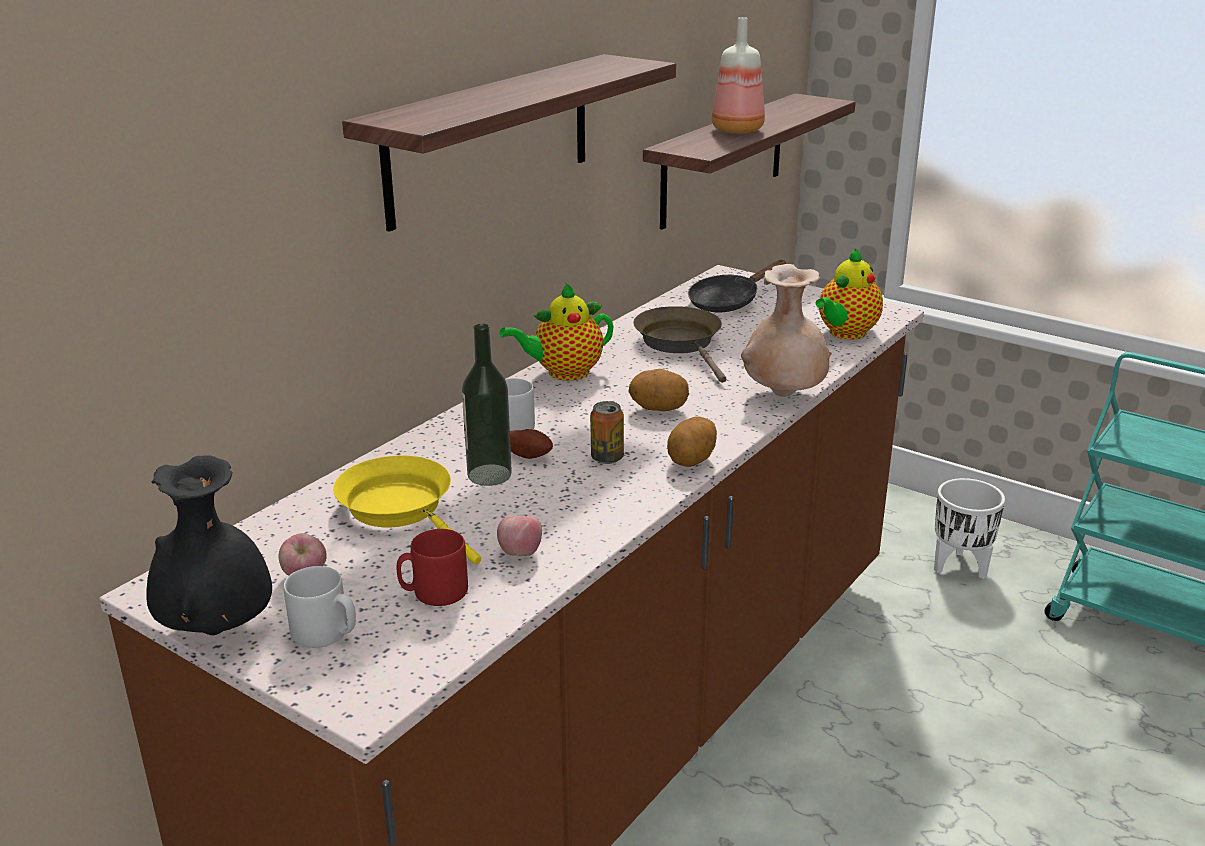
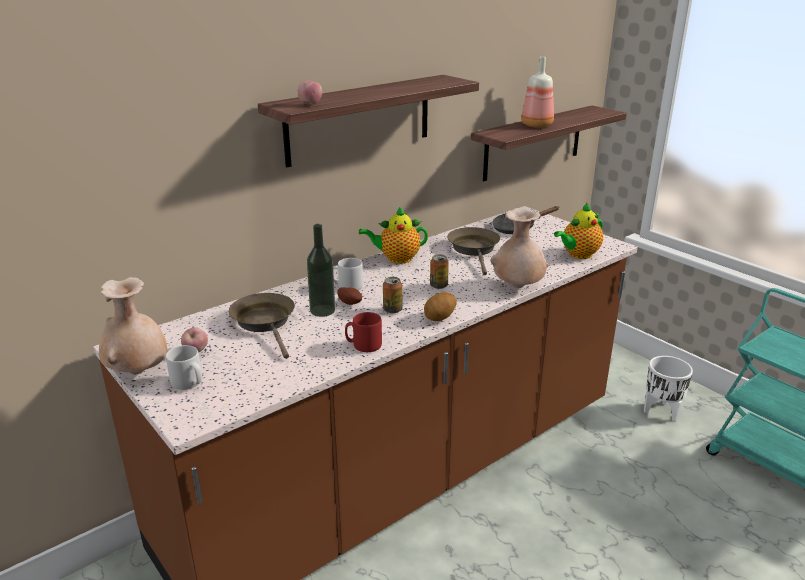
camera: 15 degrees right, 0 degrees up
black vase [146,455,272,635] -> beige vase [99,277,167,375]
yellow frying pan [333,456,481,565] -> brown frying pan [229,293,295,359]
red mug [397,529,468,606] -> red mug moved to [345,312,382,352]
apple [497,516,542,556] -> apple moved to [298,81,322,105]
potato [628,369,689,411] -> can [430,254,449,289]

